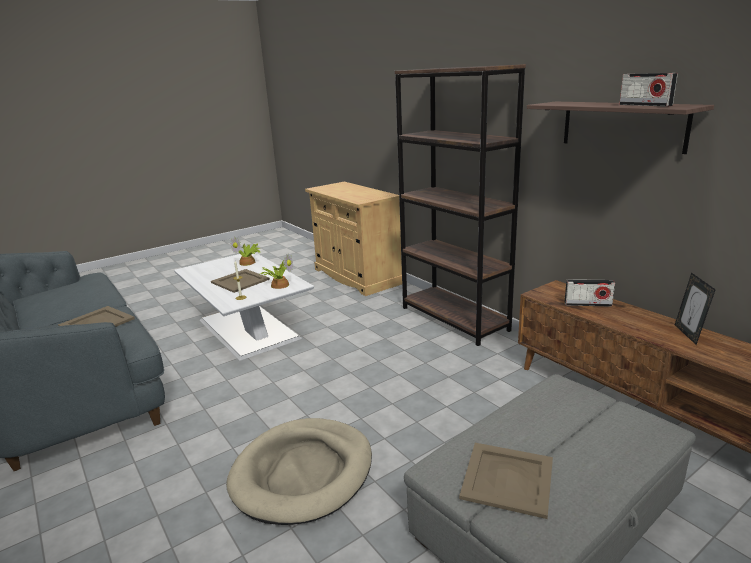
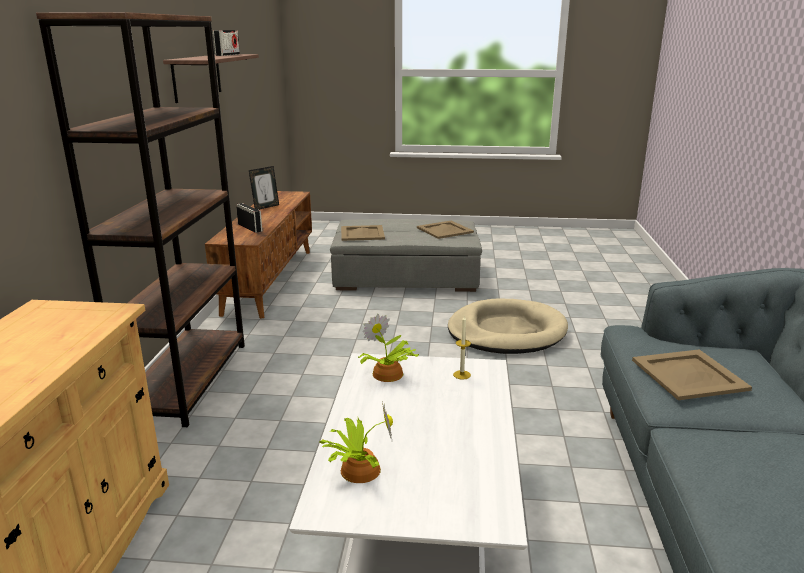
camera: 140 degrees left, 0 degrees up
beige tray [211,269,270,293] -> beige tray moved to [341,225,385,241]

